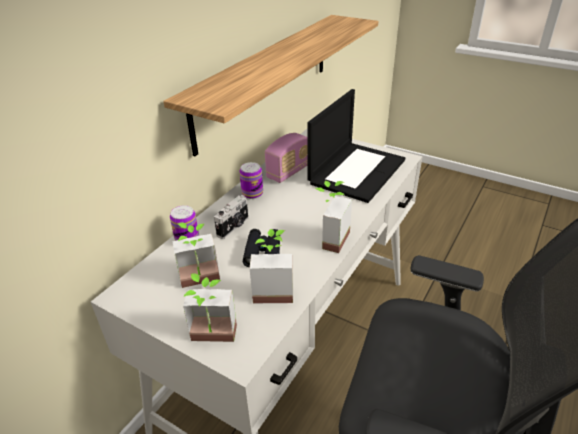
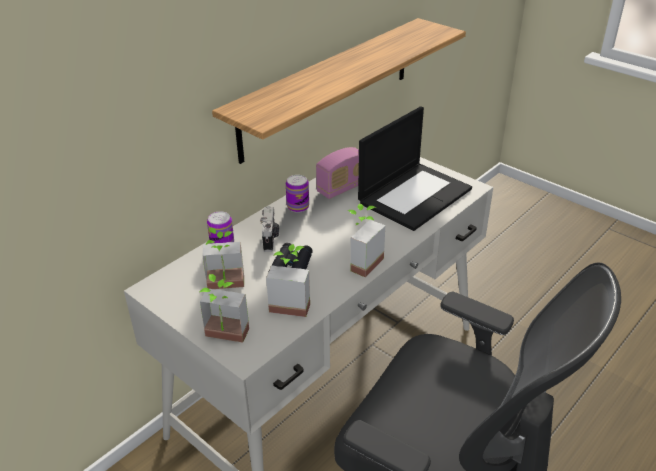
camera: 10 degrees right, 0 degrees up
camera [214,195,248,239] -> camera turned 45 degrees counterclockwise [261,206,279,252]

